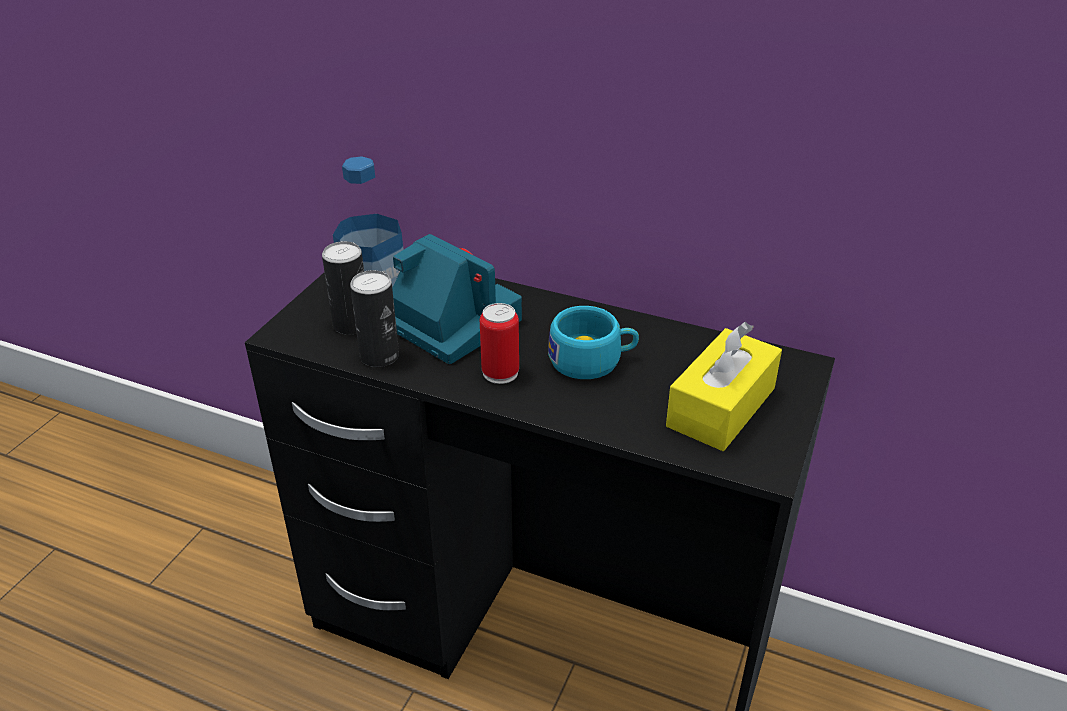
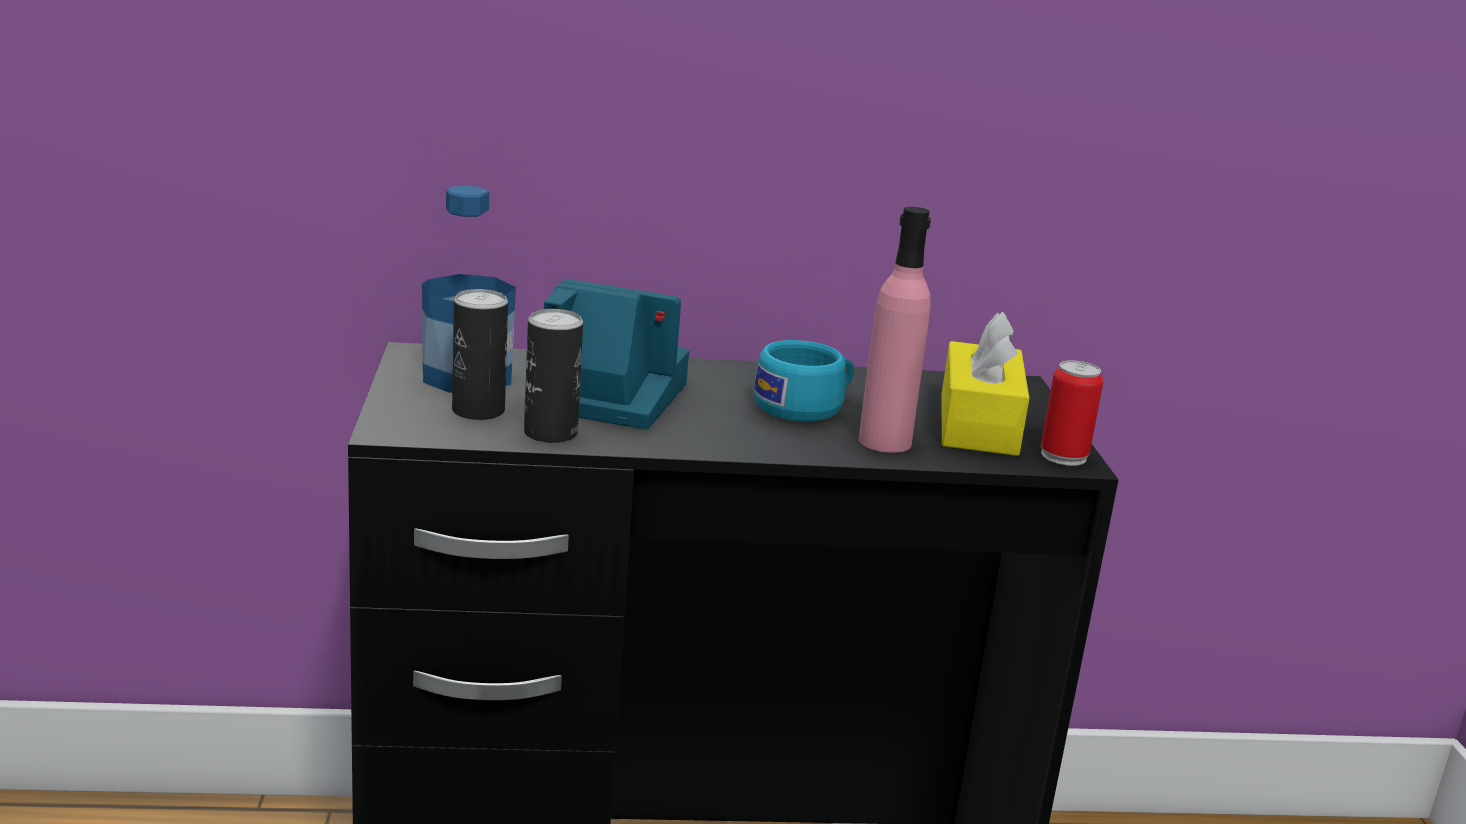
camera: 30 degrees left, 15 degrees down
can [480,303,519,384] -> can moved to [1041,360,1103,466]
none -> pink bottle [859,207,931,453]

